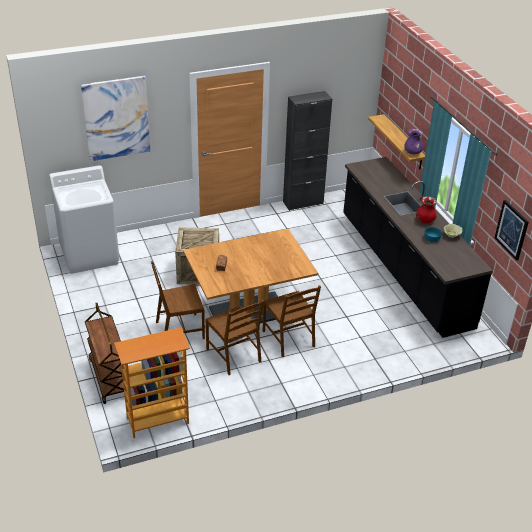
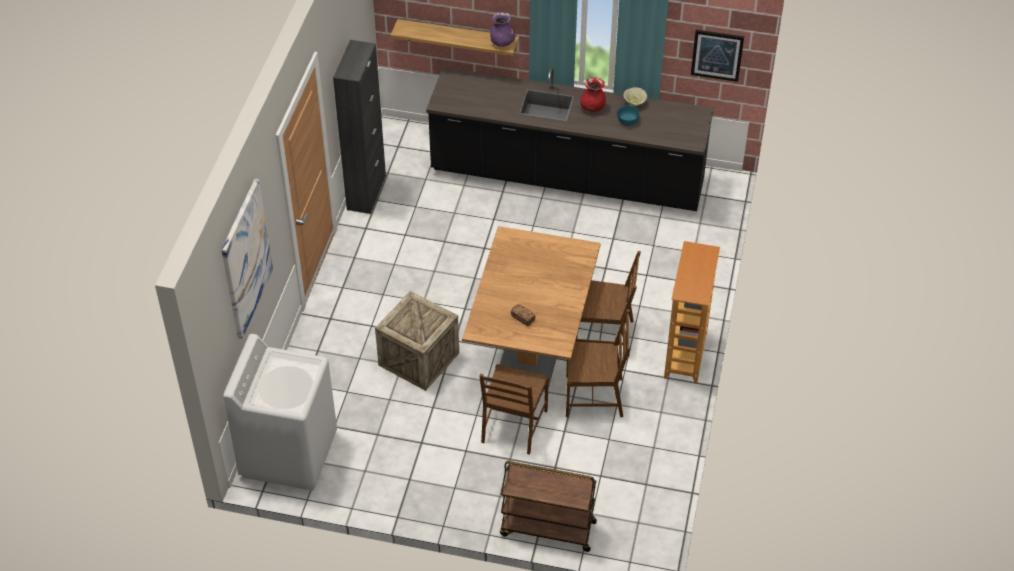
camera: 55 degrees left, 10 degrees up
bookcase [114,327,190,438] -> bookcase moved to [664,241,720,384]

